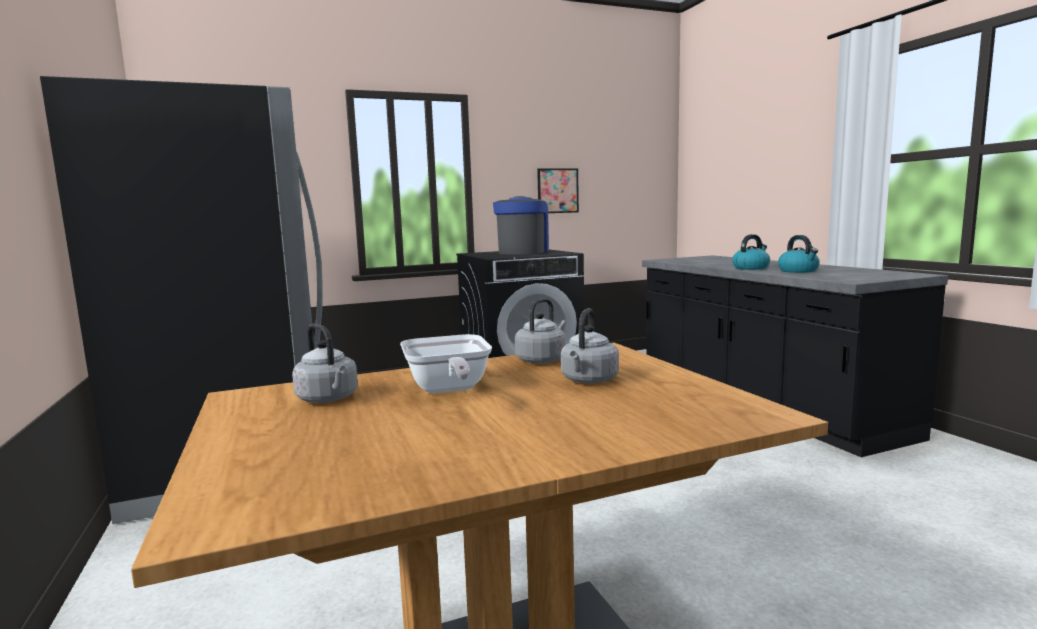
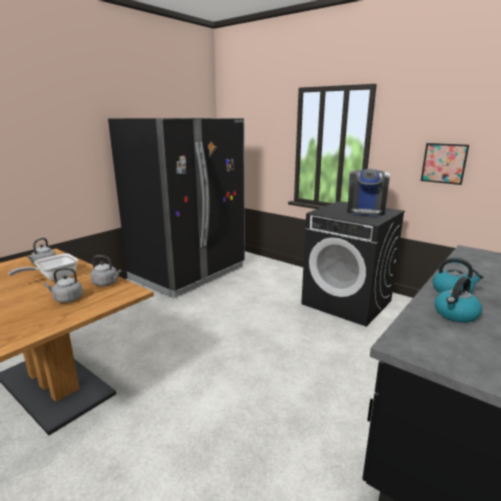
camera: 60 degrees right, 10 degrees up
coffee machine [493,196,549,254] -> coffee machine turned 120 degrees clockwise [347,169,390,217]

